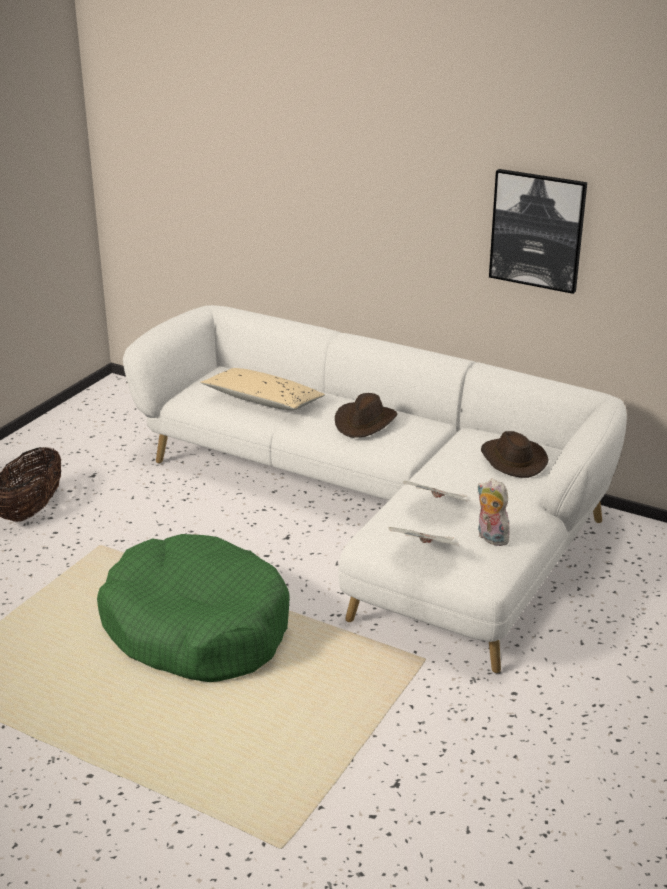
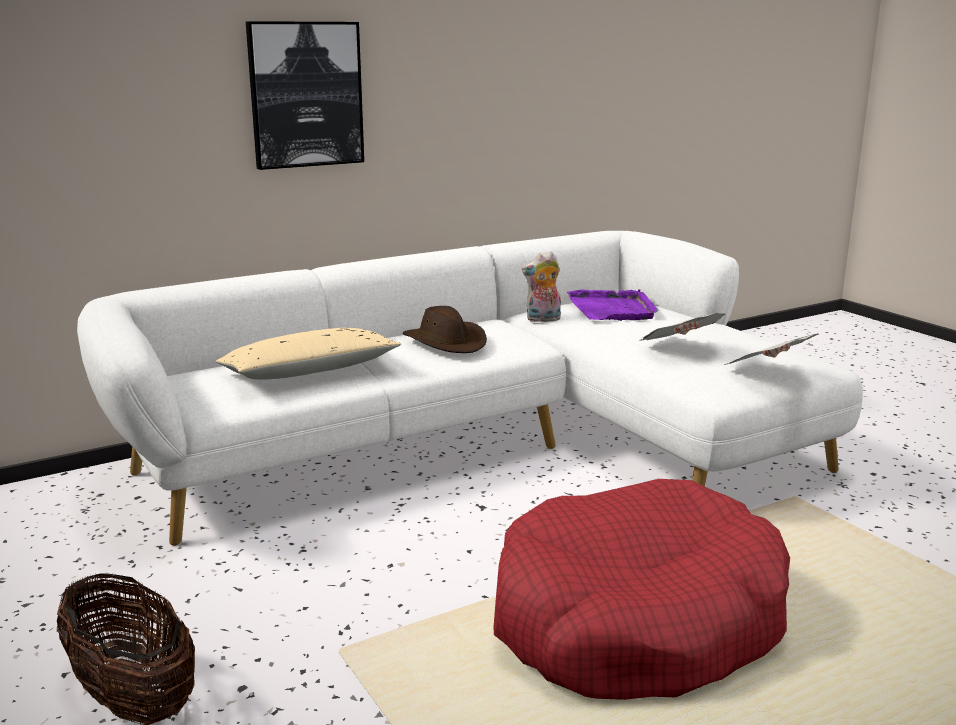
camera: 60 degrees left, 10 degrees down
green dog bed [97,534,290,682] -> red dog bed [494,479,790,700]
plush toy [478,479,511,546] -> plush toy moved to [522,252,561,322]
brown hat [481,431,549,478] -> purple tray [567,289,659,321]
picture [489,169,587,294] -> picture moved to [246,21,364,170]

